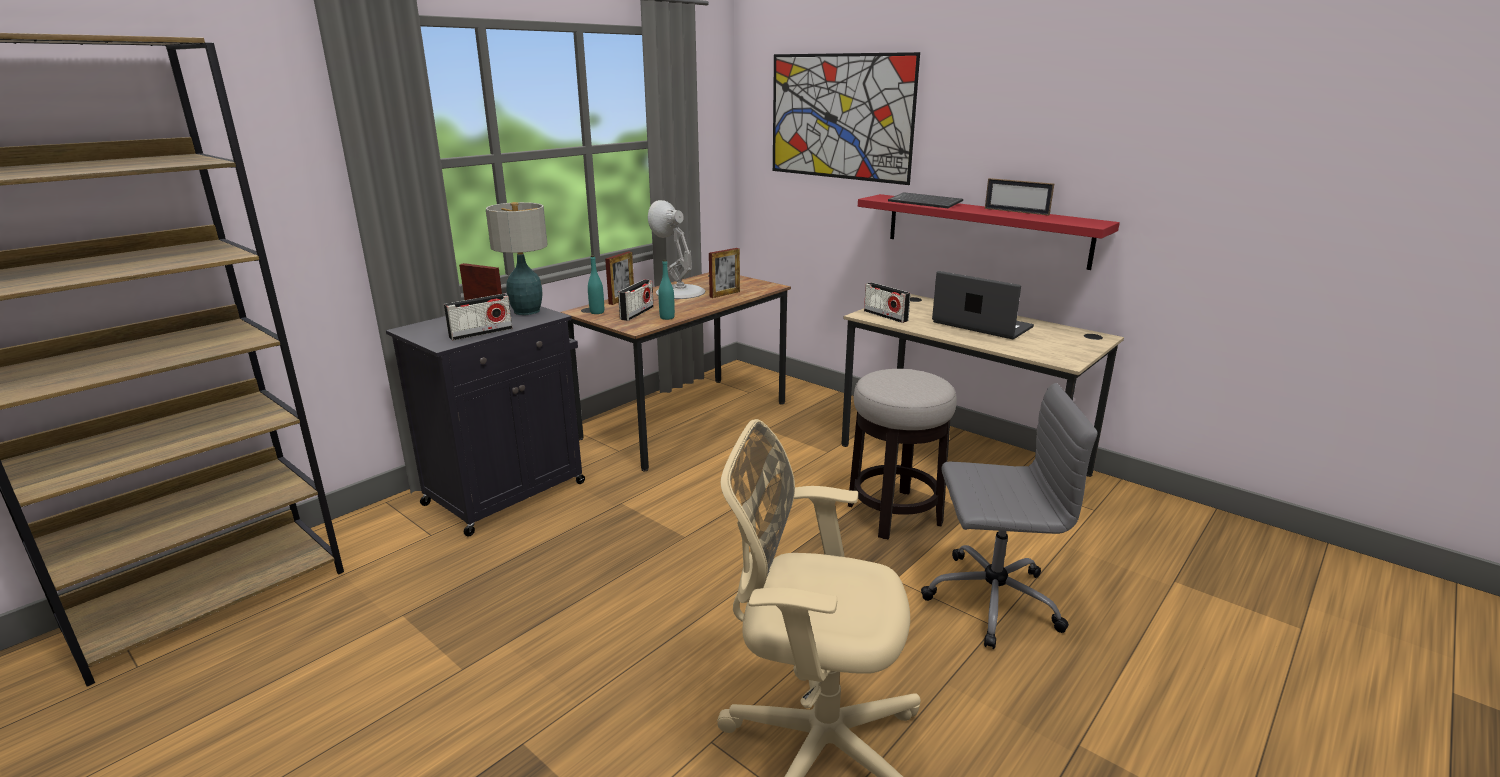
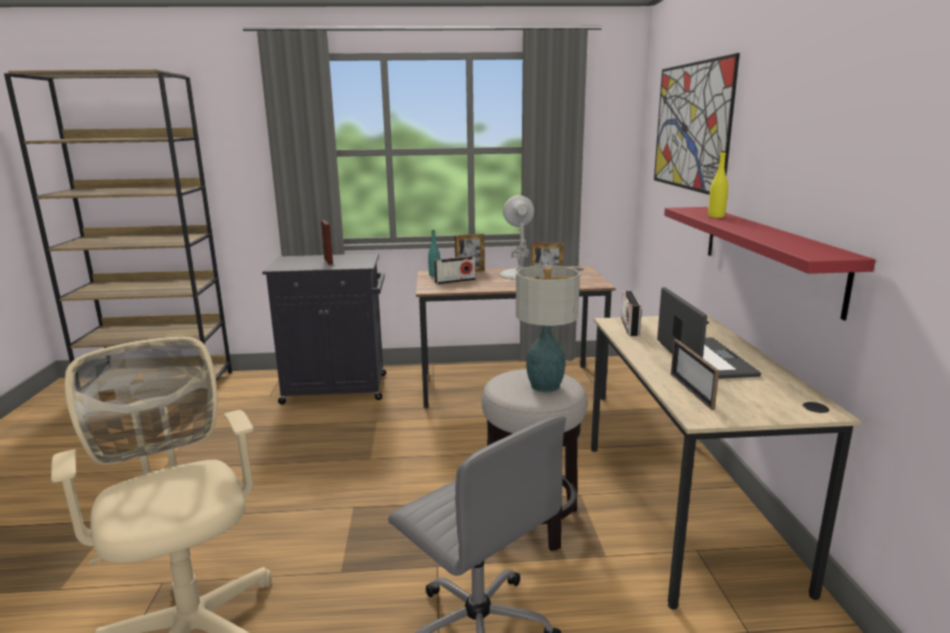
camera: 45 degrees right, 5 degrees down
radio [444,294,513,341] -> none
table lamp [486,202,547,315] -> table lamp moved to [516,265,580,392]
turquoise bottle [658,260,675,320] -> none
keyboard [888,192,963,208] -> yellow bottle [708,151,728,218]
picture frame [985,178,1054,216] -> picture frame moved to [671,339,719,410]

